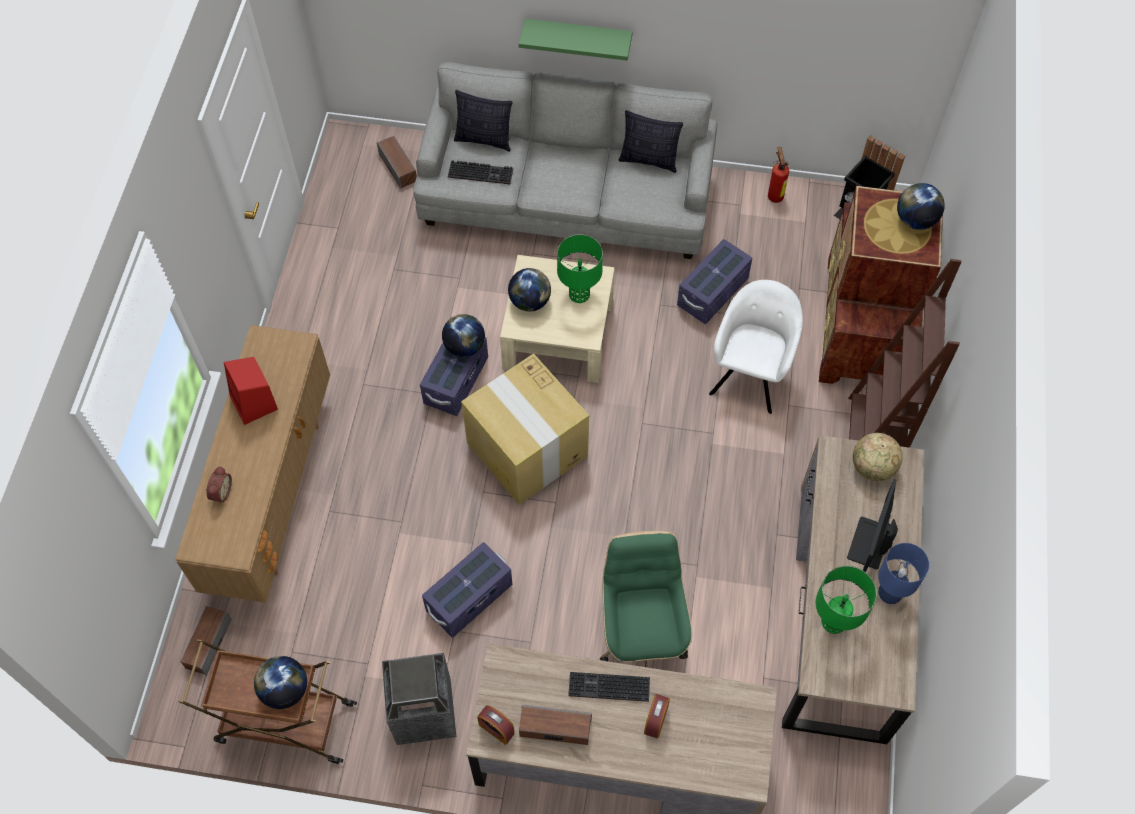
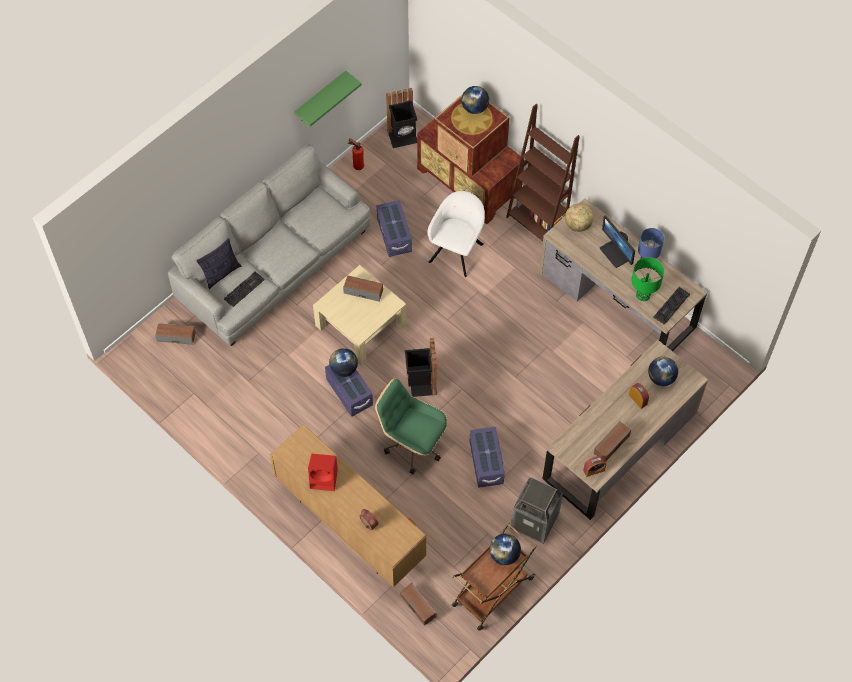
camera: 55 degrees left, 0 degrees up
cardboard box [461,353,589,505] -> black trash can [405,338,437,397]
globe [508,268,551,311] -> globe moved to [648,357,678,386]
green shelf [519,19,633,61] -> green shelf moved to [294,71,362,127]
green table lamp [557,234,603,303] -> speaker [343,275,383,302]
keyboard [568,672,650,702] -> keyboard moved to [653,287,690,325]
green office chair [600,531,692,667] -> green office chair moved to [375,378,447,474]
pillow [619,110,683,173] -> none
white armchair [709,280,803,414] -> white armchair turned 60 degrees clockwise [427,191,485,277]

